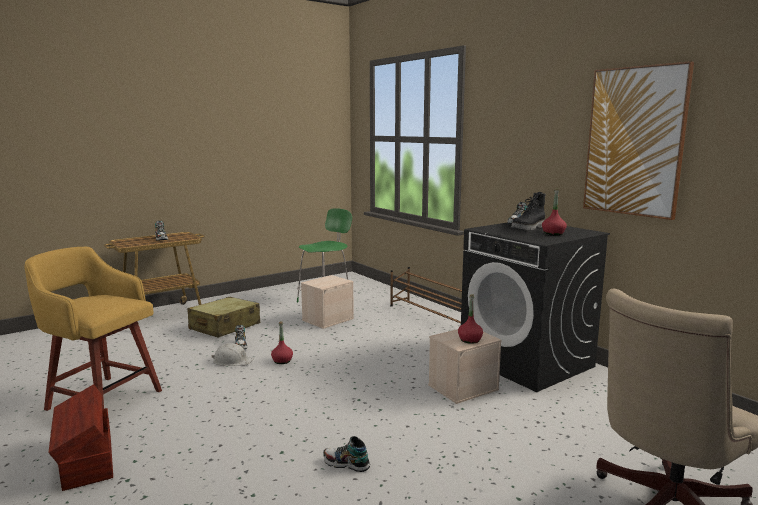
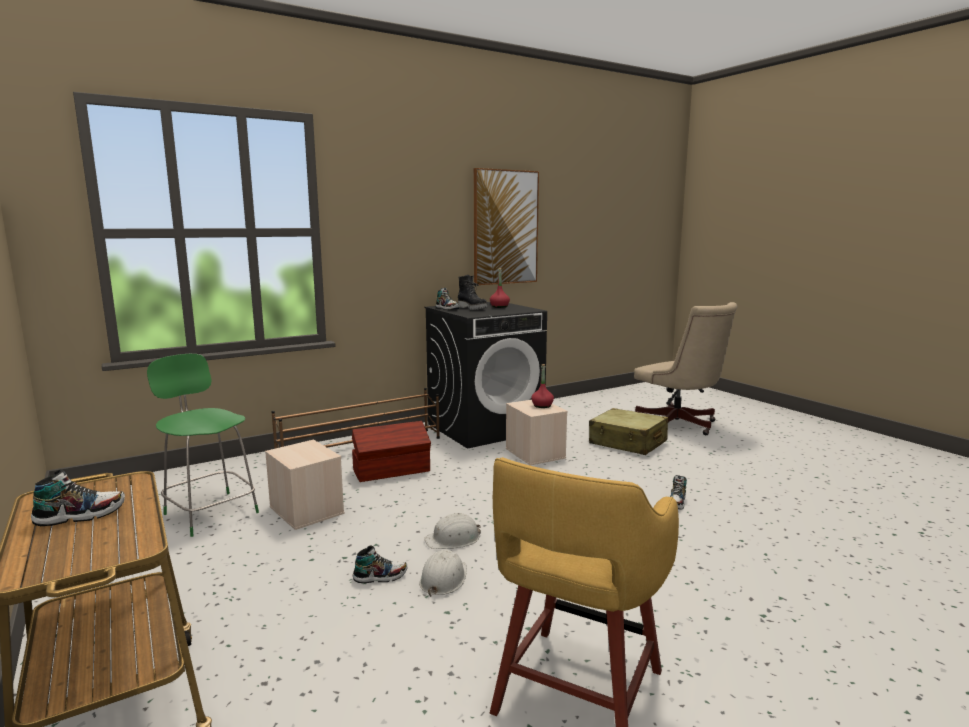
camera: 85 degrees left, 0 degrees up
brown storage box [49,384,113,491] -> brown storage box moved to [352,421,431,482]
beige suitcase [187,297,260,338] -> beige suitcase moved to [589,408,668,455]
red bottle [271,321,293,364] -> white hard hat [424,513,481,549]

